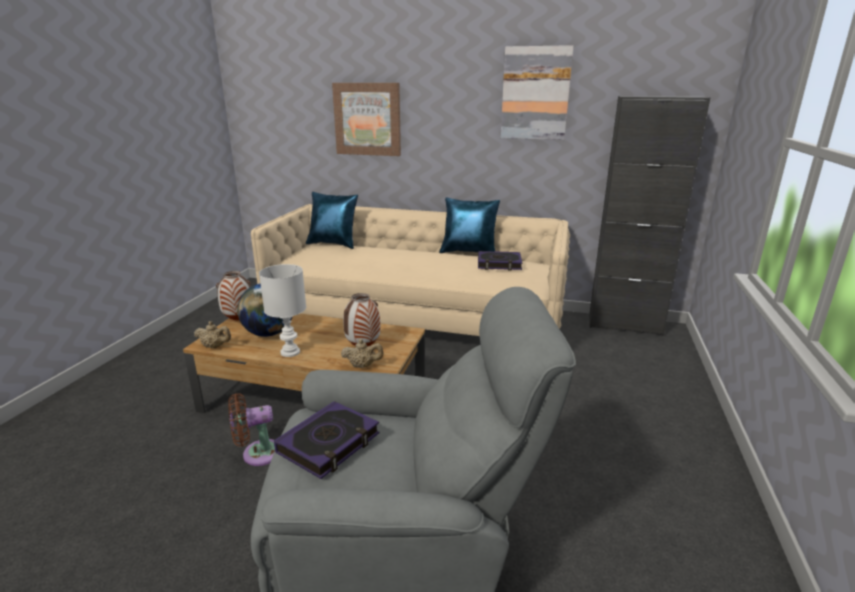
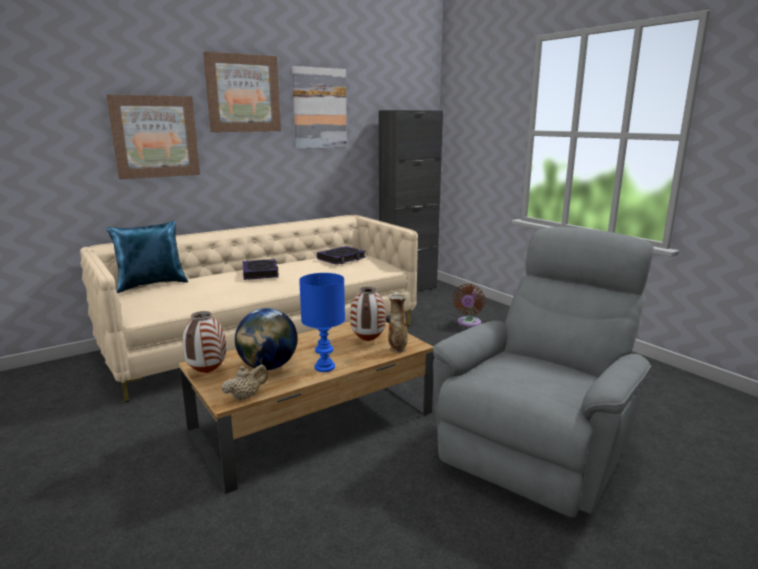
camera: 50 degrees left, 5 degrees down
brown fan [228,393,275,466] -> brown fan moved to [453,284,485,327]
white table lamp [259,264,306,357] -> blue table lamp [299,273,345,372]
book [274,401,380,479] -> book moved to [243,259,279,280]
beige teapot [341,339,384,368] -> vase [388,293,408,353]
blue pillow [439,197,500,253] -> none
none -> picture [203,51,281,132]

